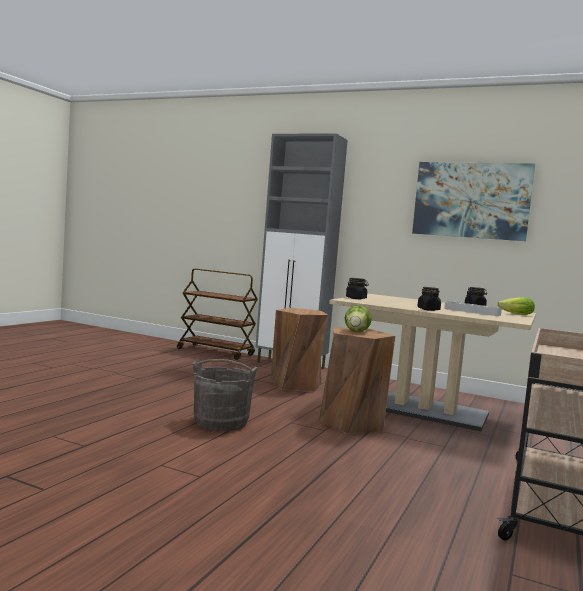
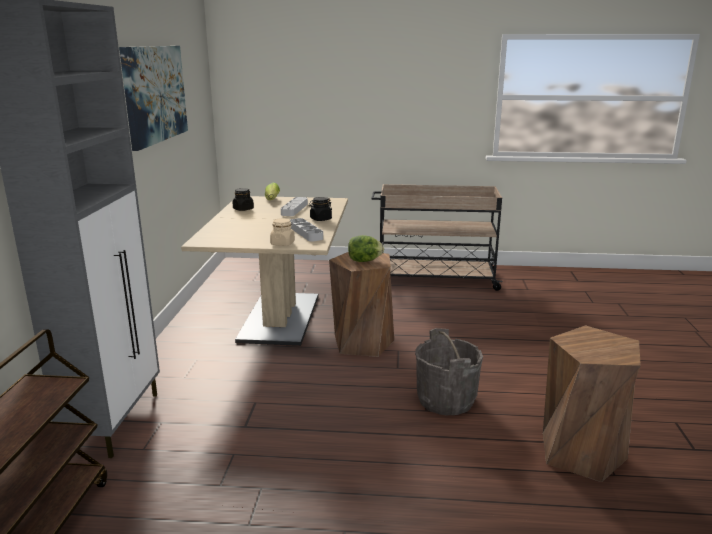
camera: 110 degrees left, 15 degrees up
brown stool [271,308,329,392] -> brown stool moved to [543,325,641,482]
black jar [346,278,369,299] -> beige jar [270,218,295,246]
none -> grey tray [290,218,323,242]

